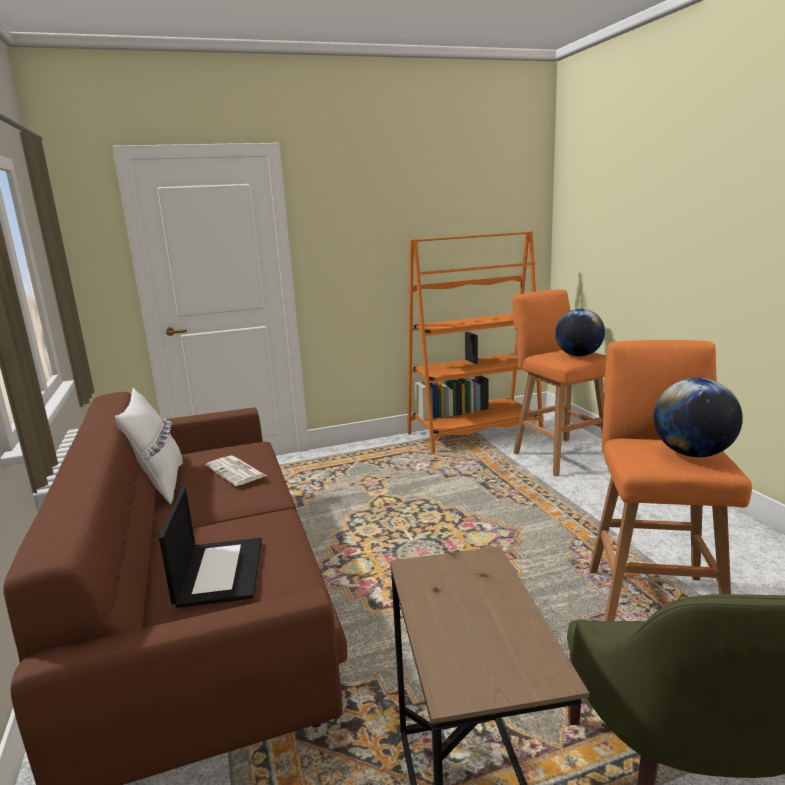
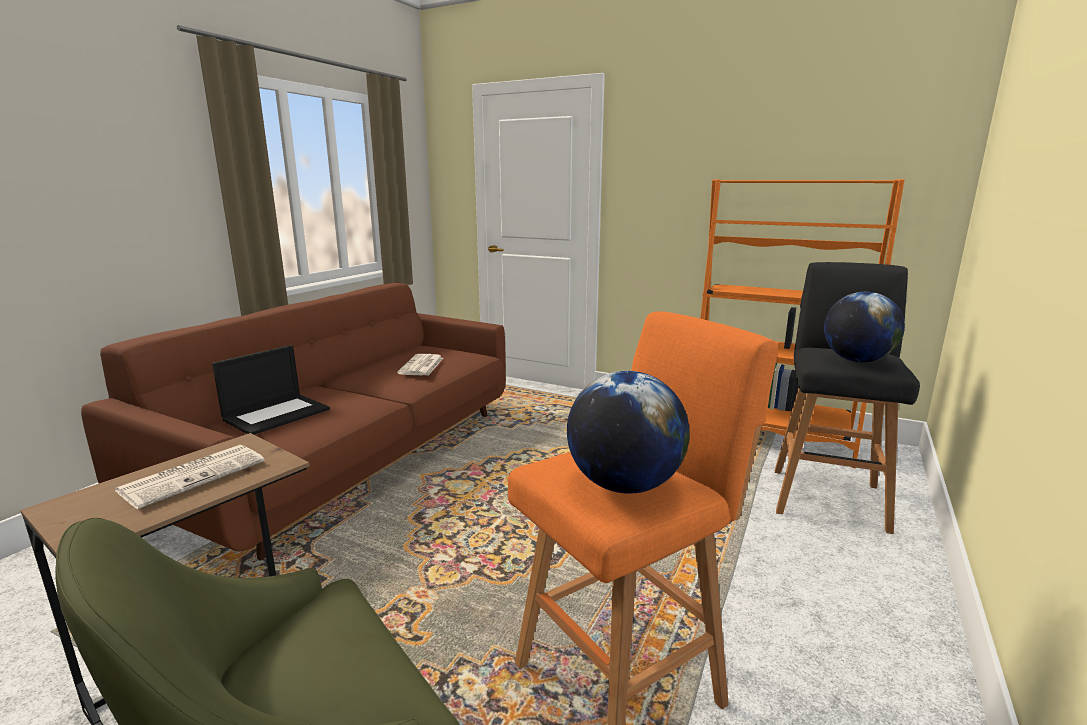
camera: 45 degrees right, 0 degrees up
white pillow [115,388,183,504] -> none
orange stool [513,289,606,476] -> black stool [775,262,920,534]
none -> newspaper [115,445,265,509]

